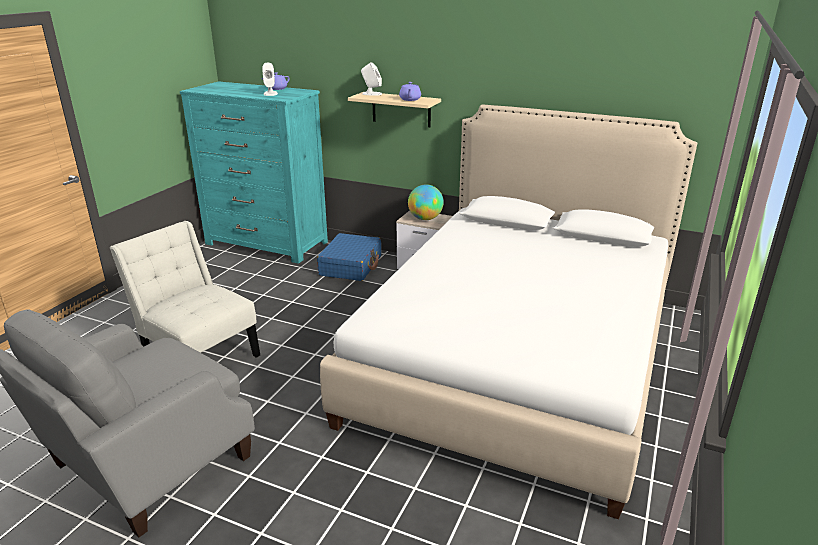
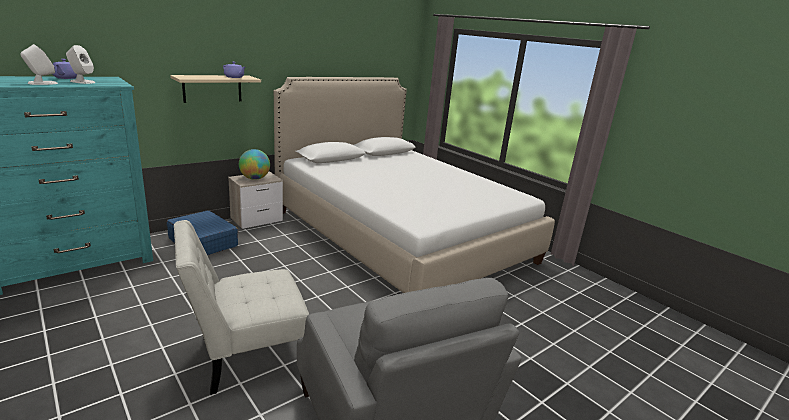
camera: 65 degrees left, 5 degrees down
white speaker [361,62,382,96] -> white speaker moved to [20,44,58,85]

